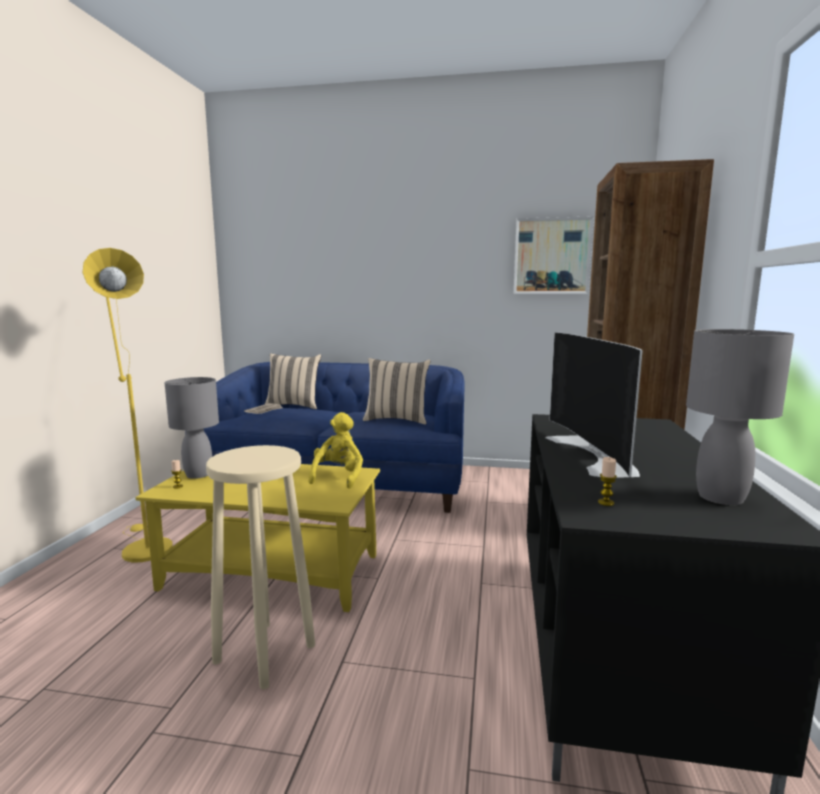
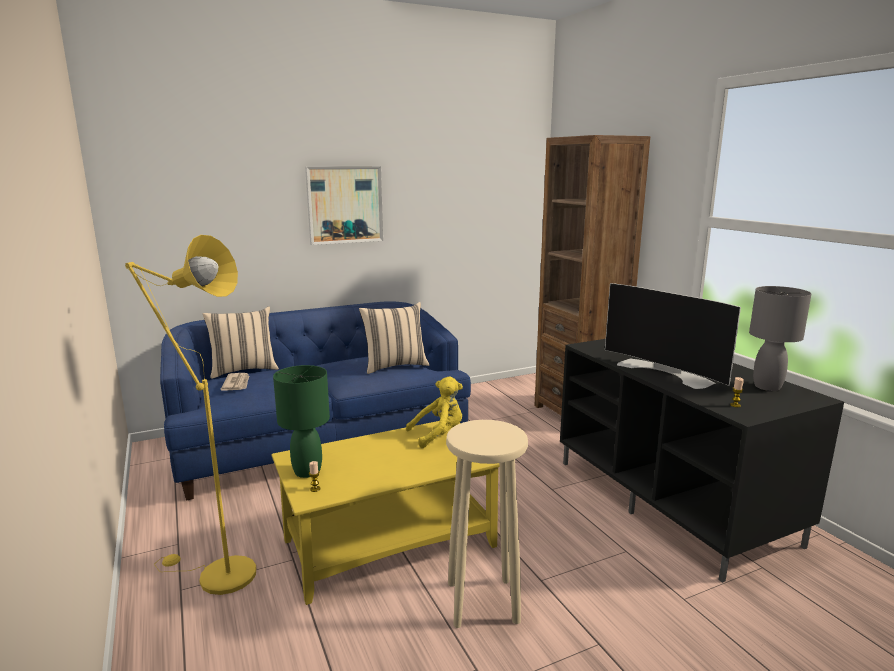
camera: 35 degrees left, 5 degrees up
grey table lamp [164,377,219,479] -> green table lamp [273,365,330,478]
yellow plush toy [309,412,363,489] -> yellow plush toy turned 90 degrees clockwise [406,376,463,448]
picture [513,216,594,294] -> picture moved to [305,166,383,245]

